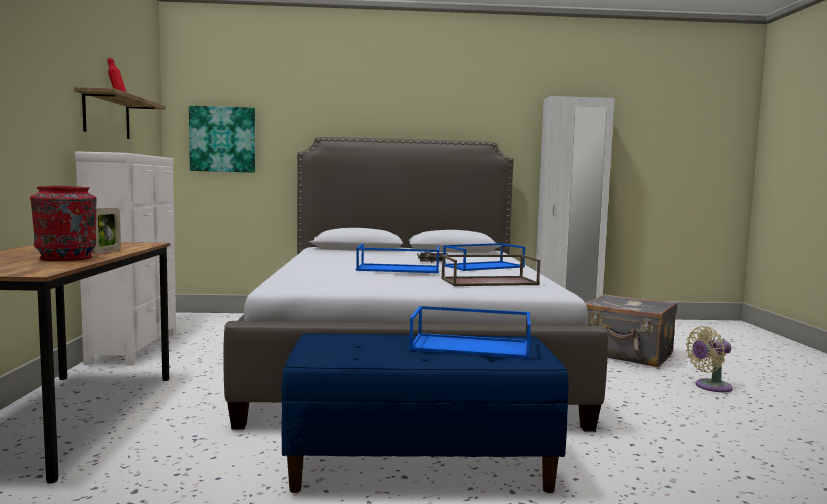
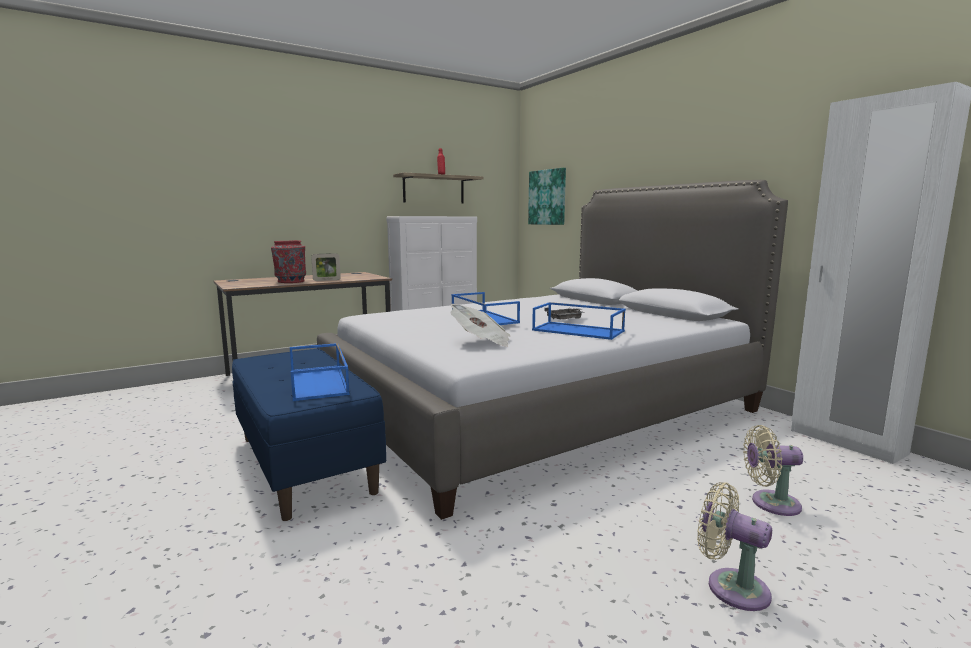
camera: 60 degrees right, 5 degrees up
brown tray [441,255,540,286] -> newspaper [450,304,510,347]
grey suitcase [585,294,677,368] -> beige fan [743,425,803,516]

